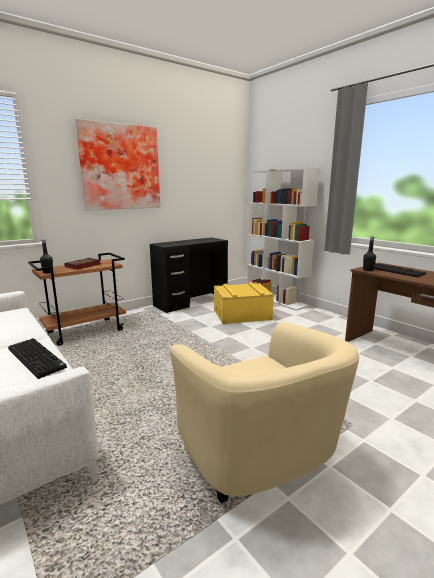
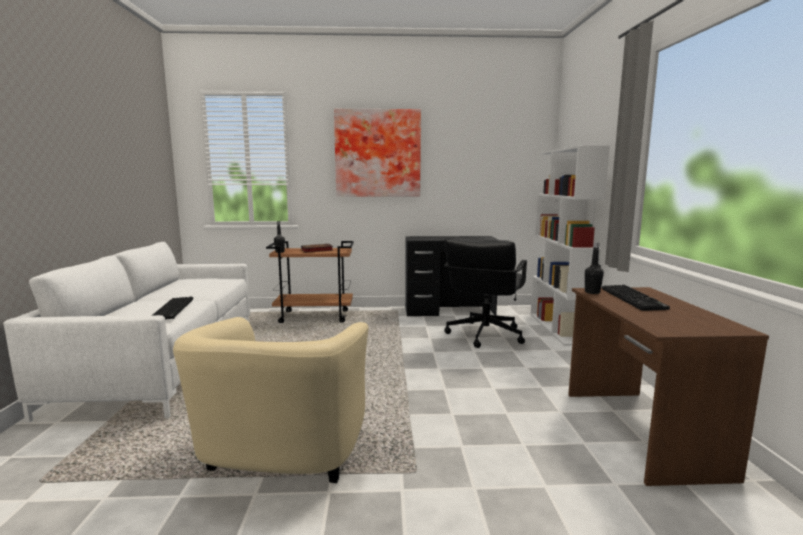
camera: 35 degrees right, 5 degrees down
yellow storage box [214,282,274,324] -> black office chair [444,238,527,348]

